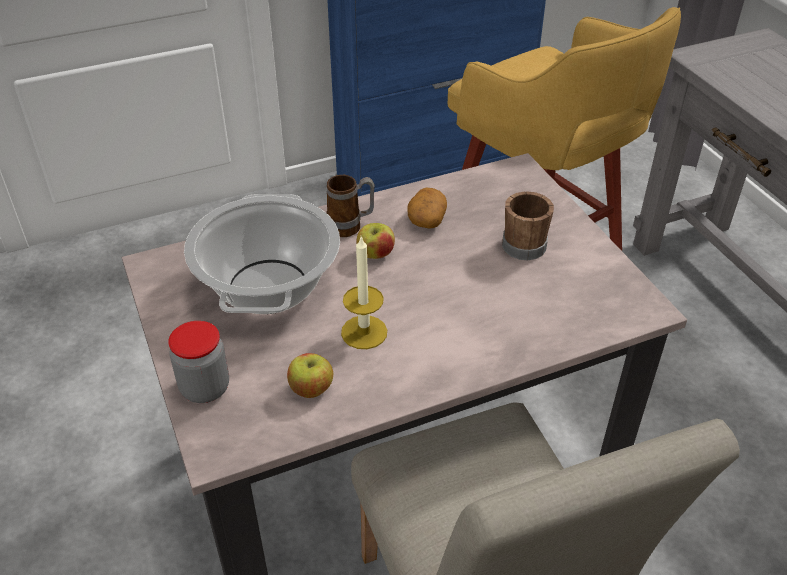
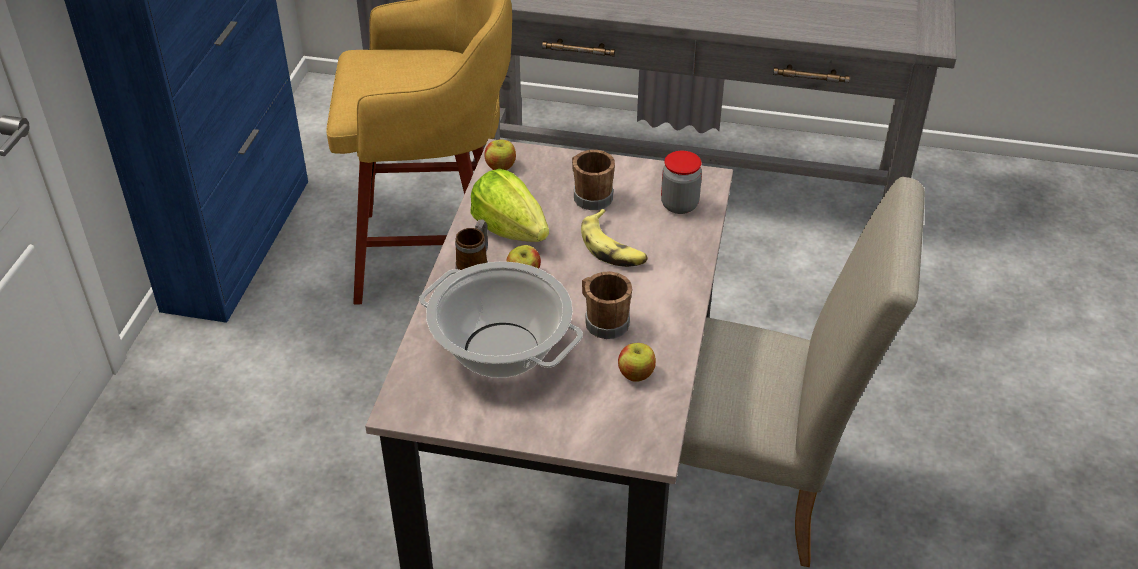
camera: 55 degrees left, 0 degrees up
jar [168,321,229,403] -> jar moved to [661,151,702,214]
candle [341,236,387,349] -> brown mug [582,271,632,339]
potato [407,188,447,228] -> lettuce [470,169,549,242]
none -> apple [484,139,516,170]
none -> banana [581,209,648,267]

